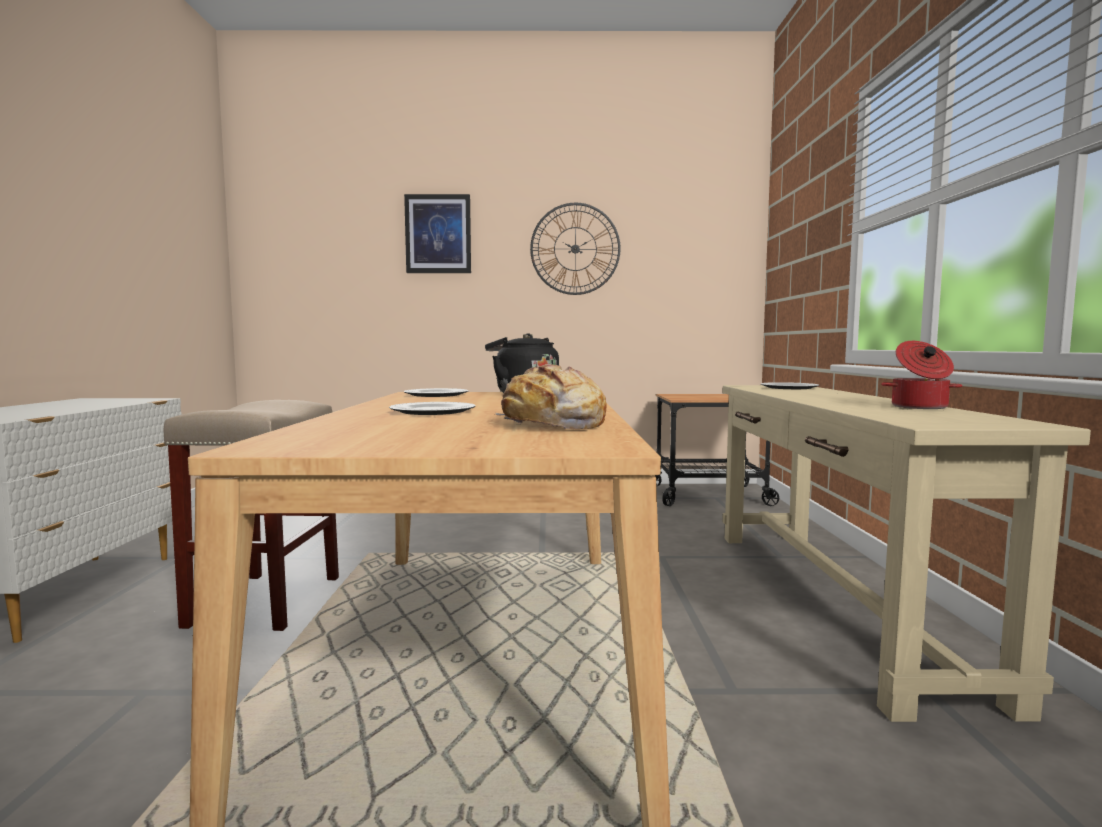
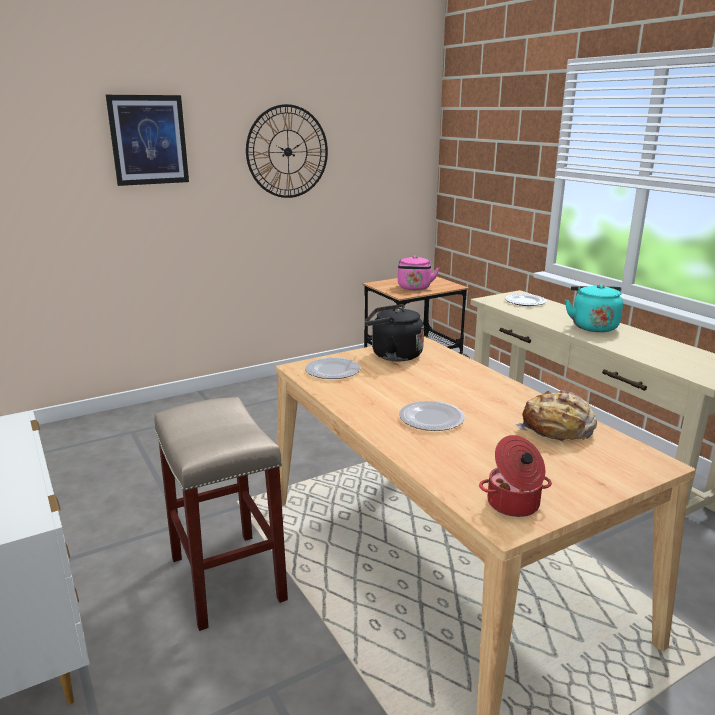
camera: 30 degrees left, 15 degrees up
cooking pot [881,341,963,409] -> cooking pot moved to [479,435,552,517]
none -> pink kettle [398,255,439,290]
none -> turquoise kettle [565,284,623,332]

